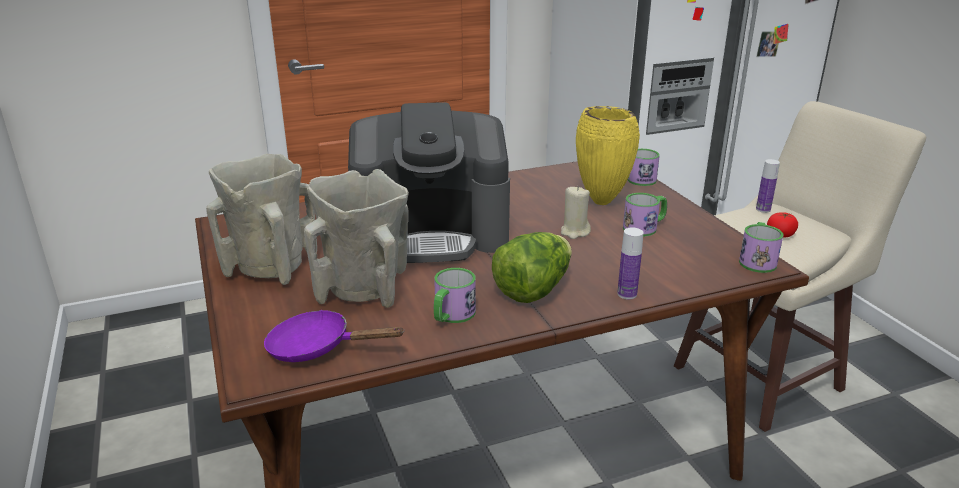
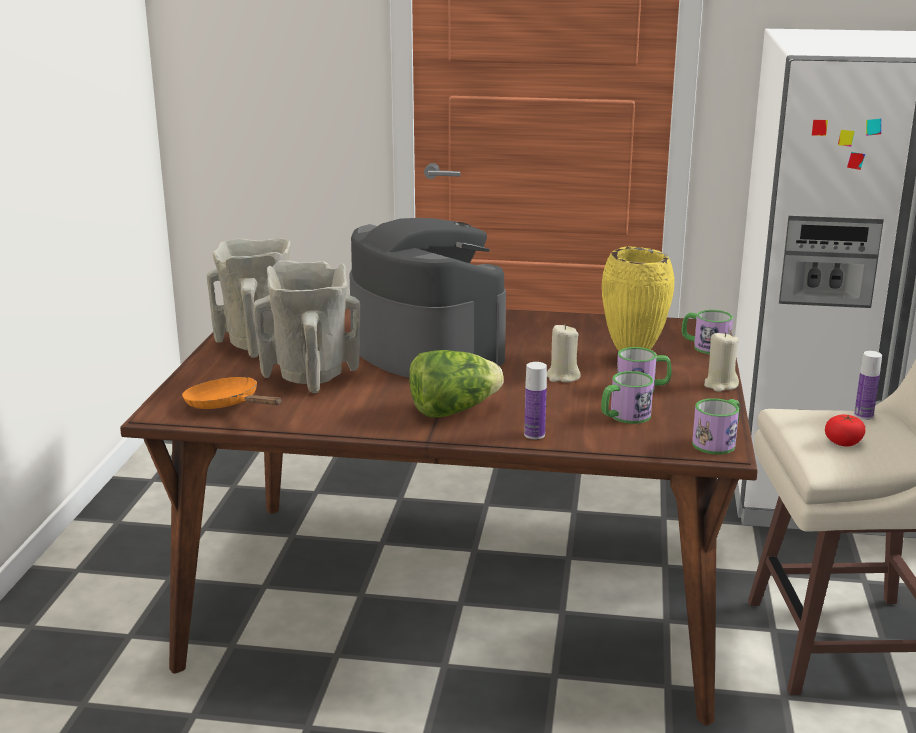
camera: 30 degrees right, 5 degrees down
purple frying pan [264,310,405,362] -> orange frying pan [182,377,282,409]
coffee machine [348,102,510,263] -> coffee machine turned 150 degrees counterclockwise [349,218,506,378]
mug [434,268,476,323] -> mug moved to [601,371,654,424]
none -> beige candle [704,332,739,392]

